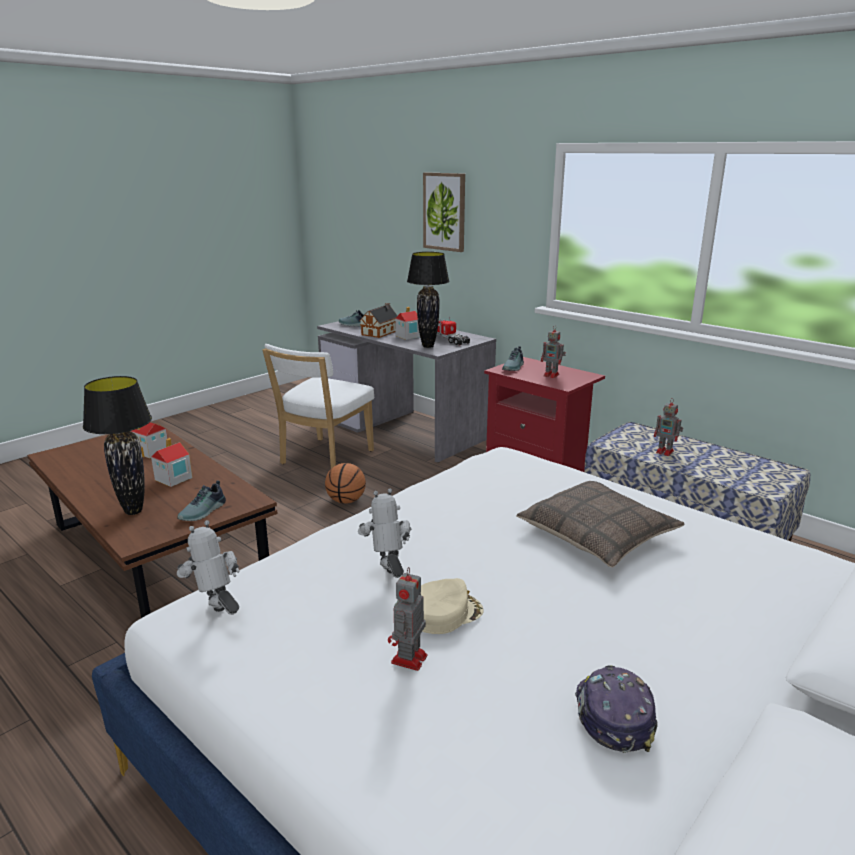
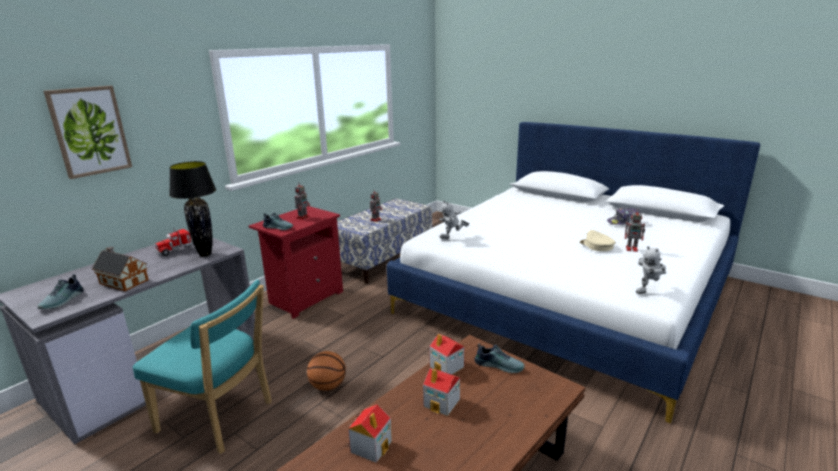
camera: 95 degrees left, 0 degrees up
black table lamp [83,376,152,515] -> none
white chair [262,344,374,468] -> turquoise chair [133,280,272,454]
toy robot [358,489,411,578] -> toy robot moved to [439,200,469,239]
toy house [395,307,420,340] -> toy house moved to [429,333,464,375]
pillow [516,481,685,568] -> none

